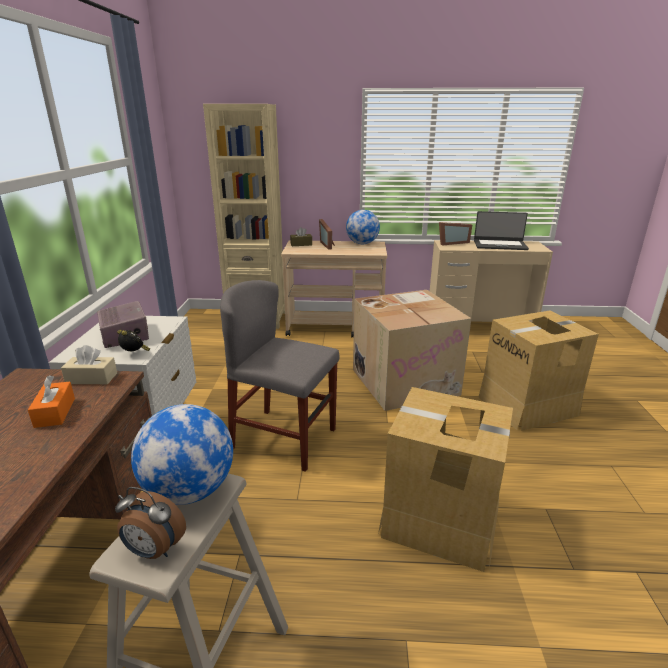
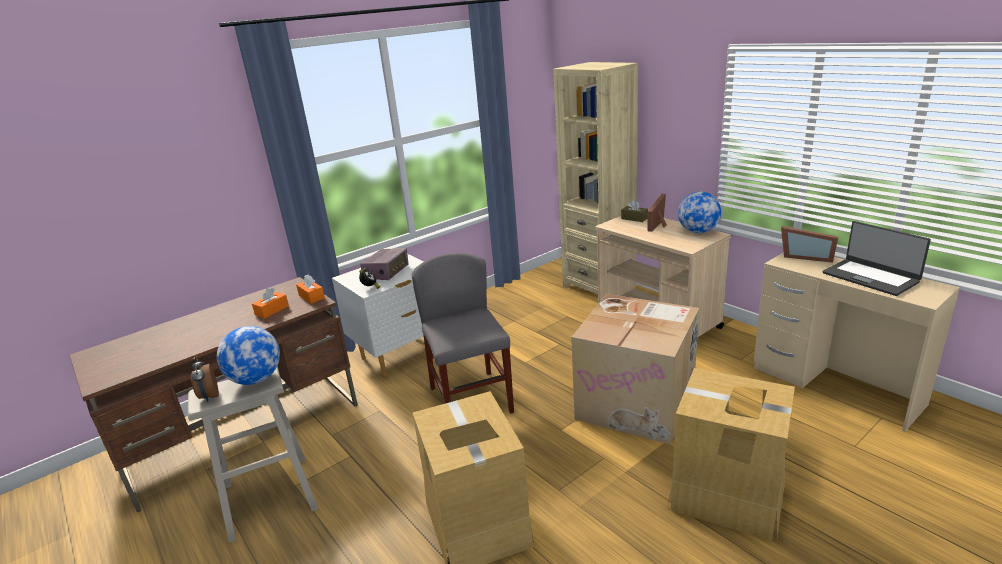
camera: 50 degrees right, 0 degrees up
beige tissue box [61,345,117,384] -> orange tissue box [296,274,325,304]

